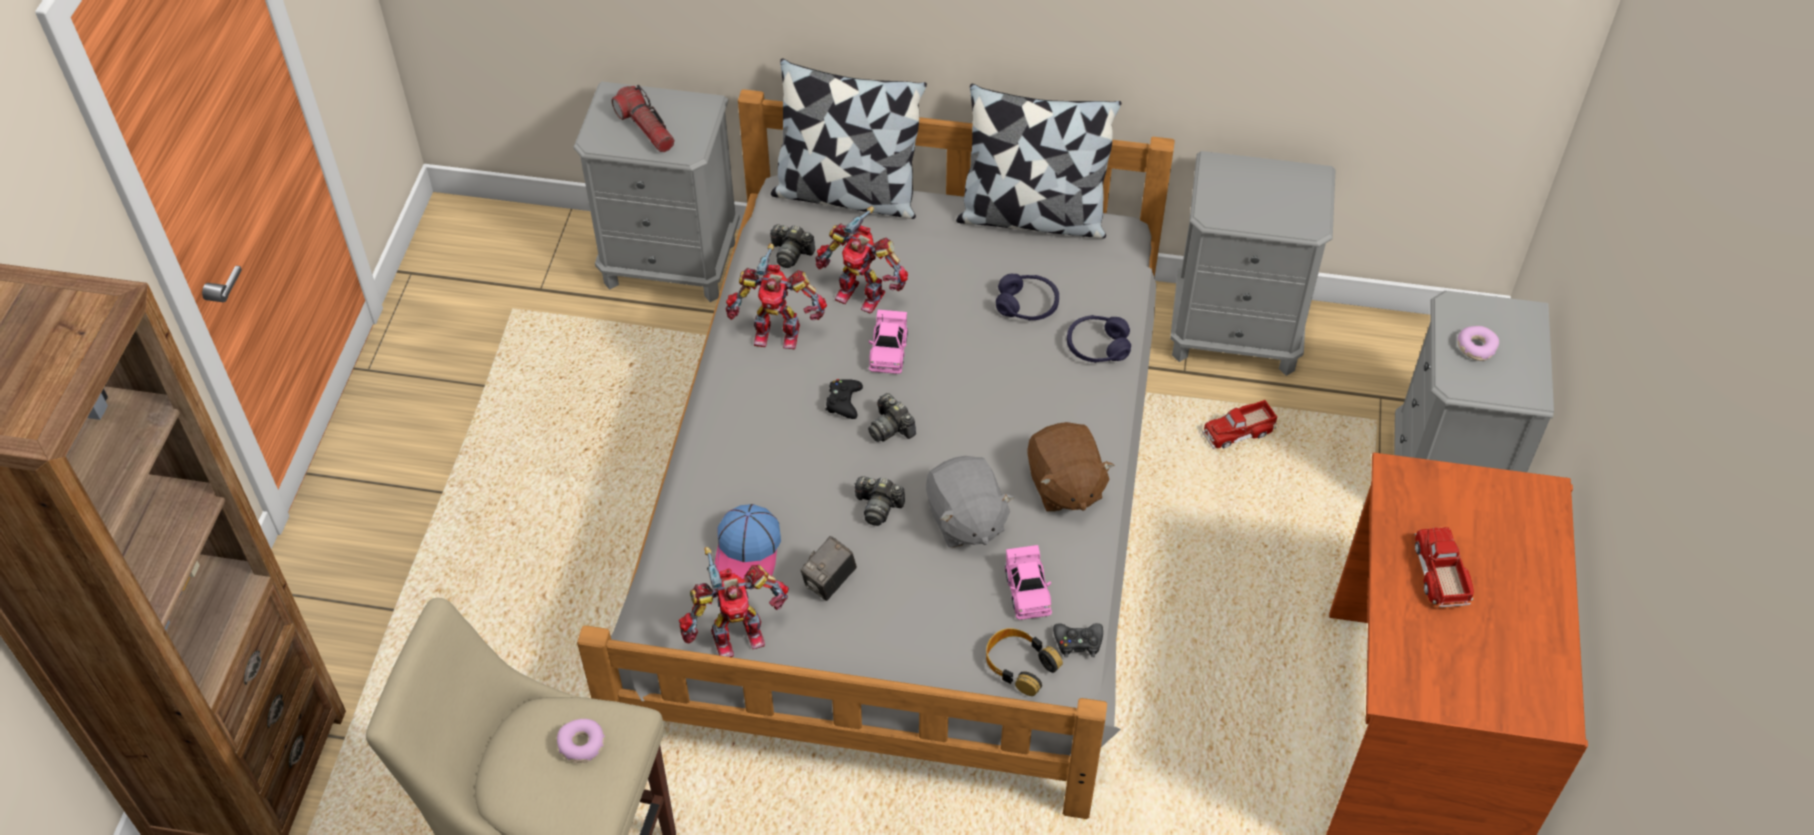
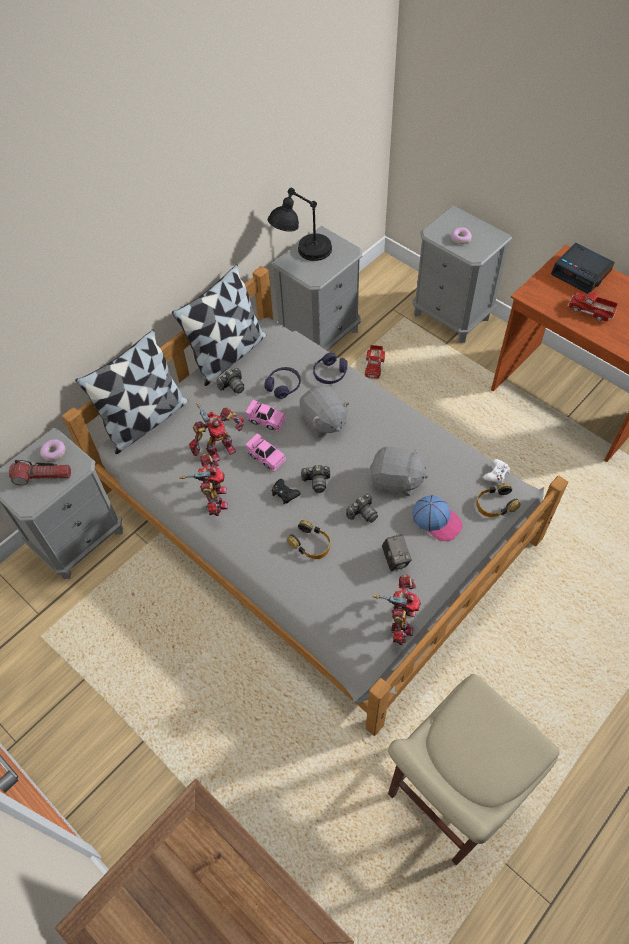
camera: 55 degrees left, 5 degrees up
donut [557,719,605,763] -> donut moved to [40,439,65,461]
cap [715,504,781,579] -> cap moved to [412,495,463,541]
toy robot [726,243,827,349] -> toy robot turned 45 degrees counterclockwise [180,454,228,516]
camera [770,224,815,268] -> camera moved to [217,368,245,394]
pink toy car [1005,545,1052,620] -> pink toy car moved to [245,400,286,431]
brown plush toy [1027,422,1114,512] -> none
black game controller [1053,623,1103,658] -> white game controller [483,459,510,484]
none -> black table lamp [267,187,332,261]
none -> headphones [287,520,331,559]
none -> grey plush toy [300,385,350,437]
none -> alarm clock [551,243,615,294]

